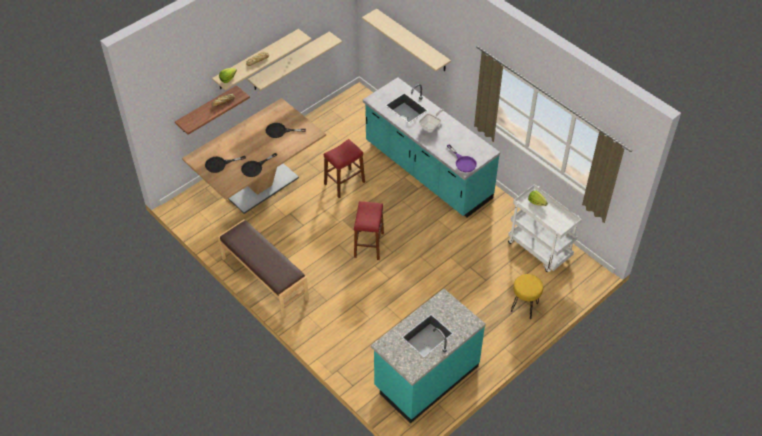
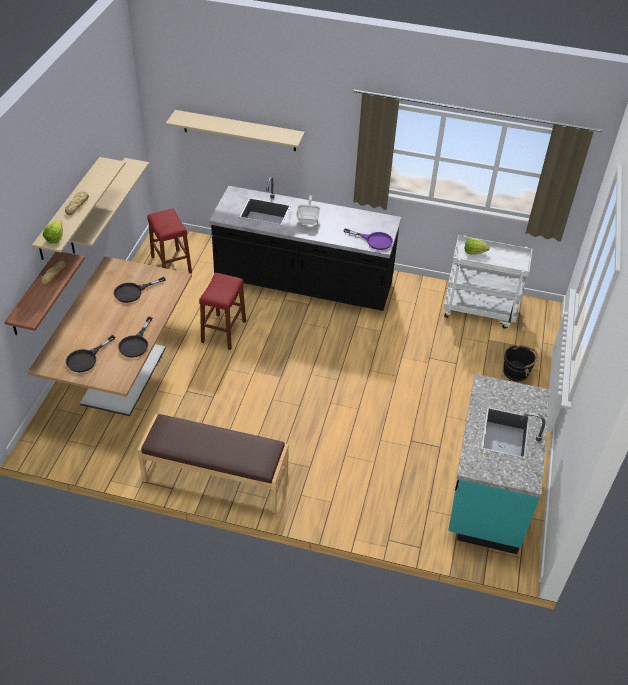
camera: 35 degrees left, 5 degrees down
red stool [354,201,384,260] -> red stool moved to [147,208,192,274]
turquoise counter [363,77,500,217] -> black counter [209,177,401,311]
yellow stool [511,274,543,319] -> black bucket [503,345,538,381]

